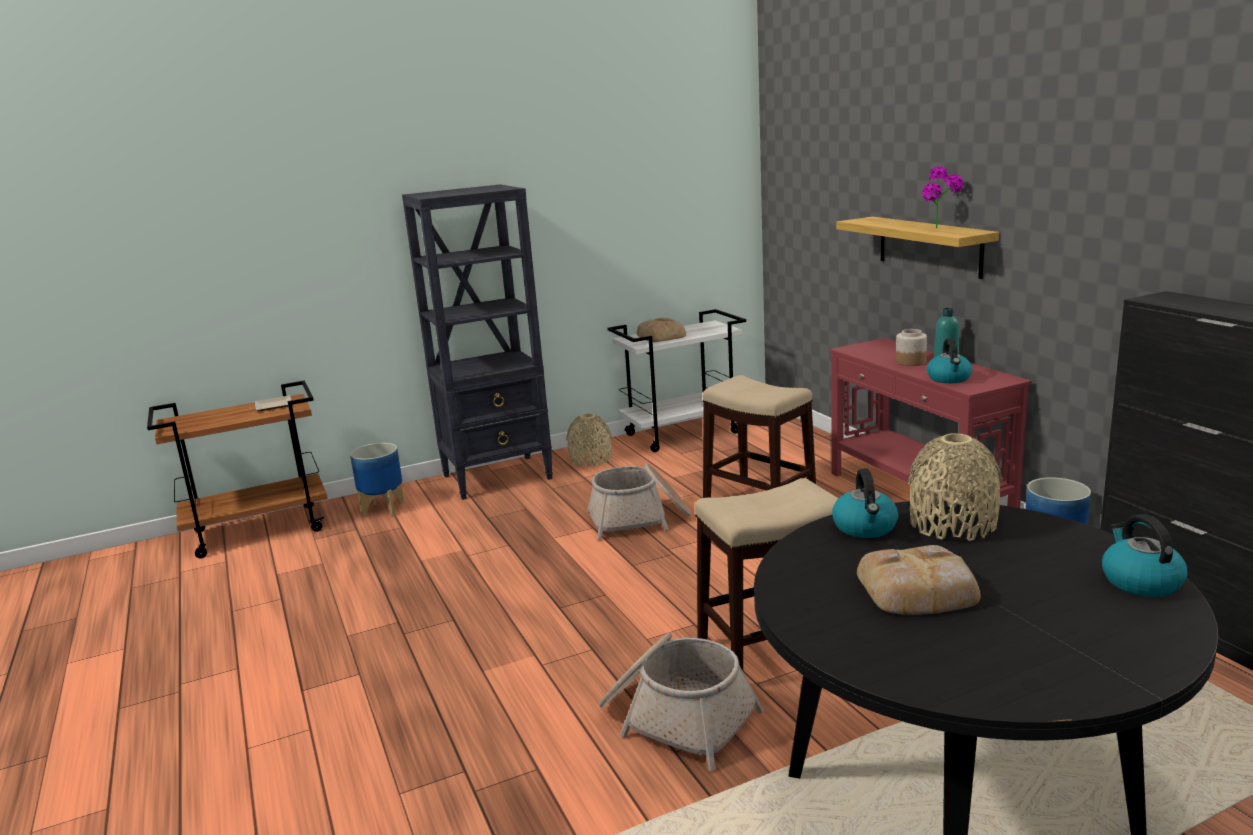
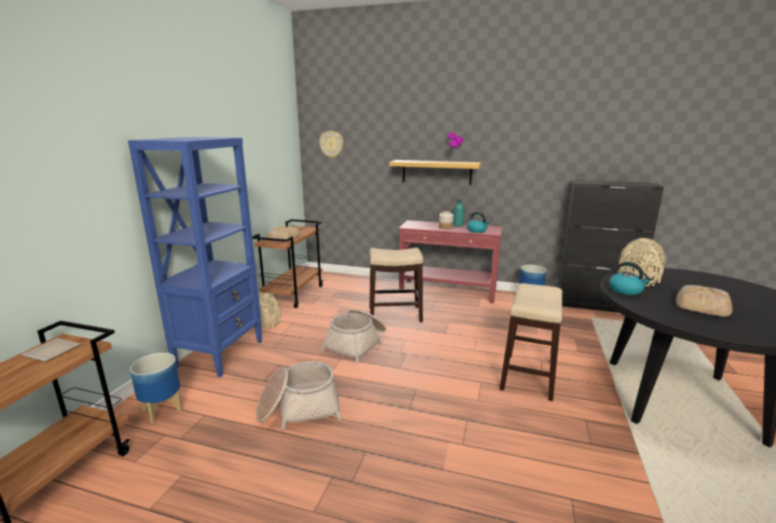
camera: 50 degrees left, 0 degrees up
black bookcase [402,184,553,500] -> blue bookcase [128,137,262,377]
basket [599,632,764,771] -> basket moved to [256,362,341,430]
white cart [608,309,746,452] -> brown cart [252,219,323,308]
kettle [1102,514,1187,597] -> none
none -> wall clock [319,131,343,158]

